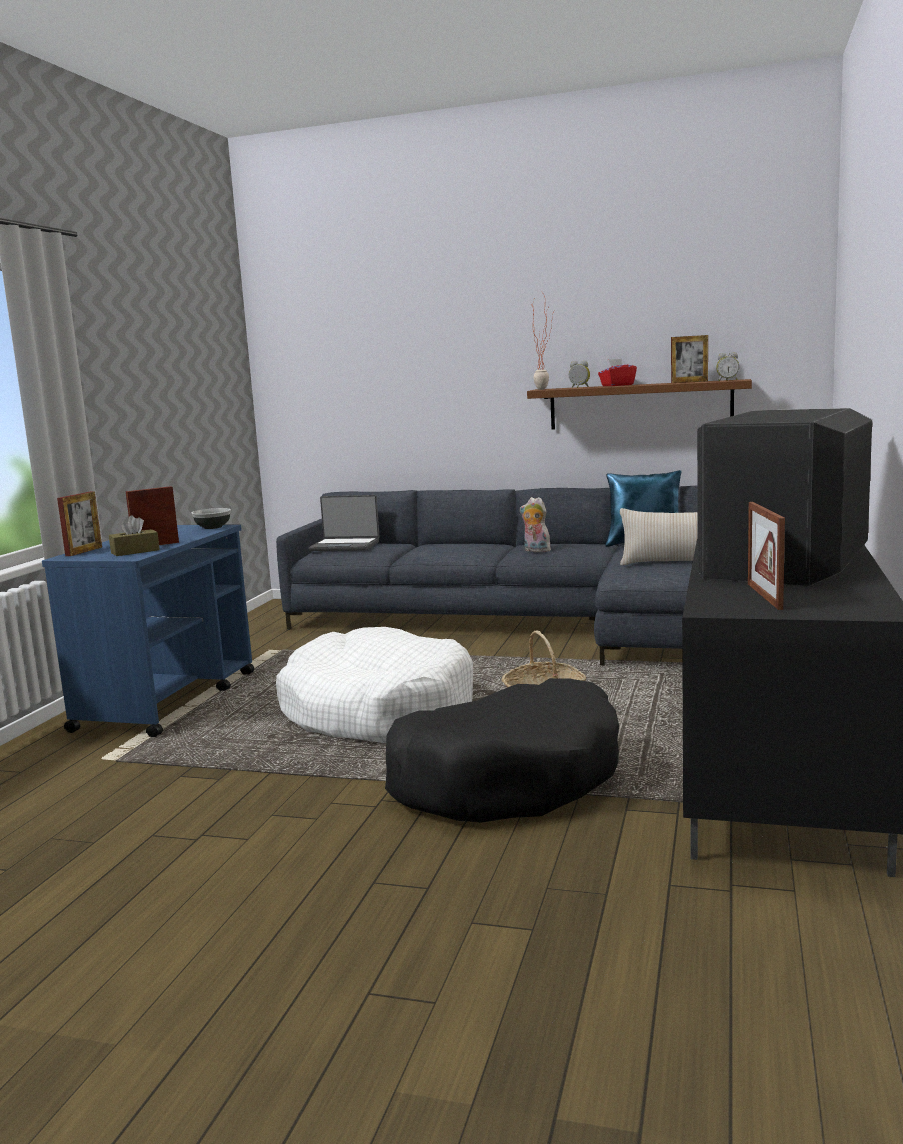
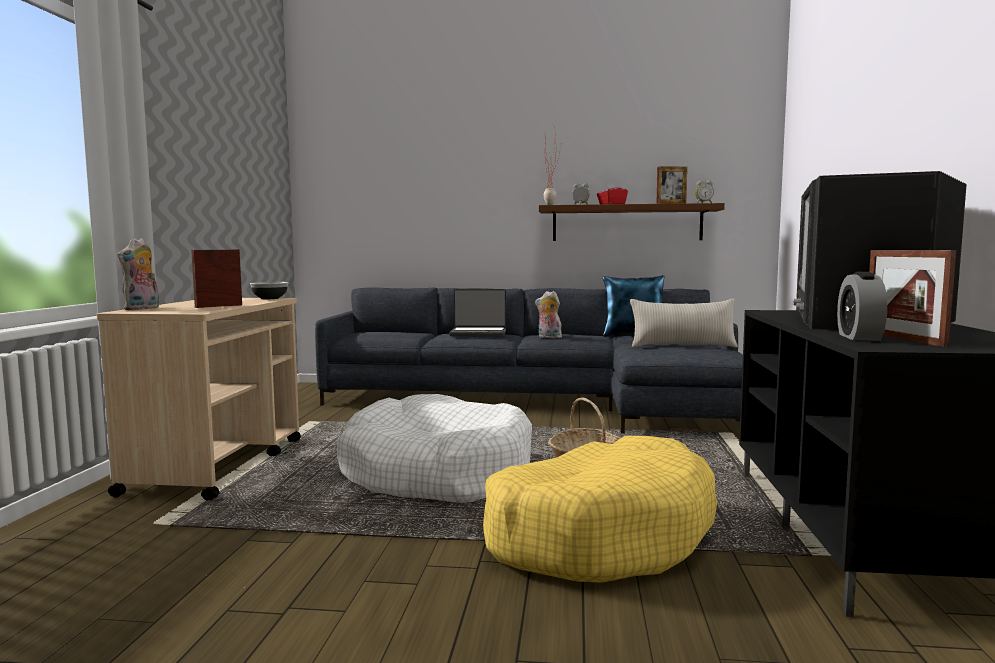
camera: 10 degrees left, 5 degrees down
blue cart [42,524,255,737] -> beige cart [96,298,301,500]
picture frame [57,492,102,556] -> plush toy [118,238,159,310]
brown tissue box [109,515,160,556] -> none
laptop [308,495,380,551] -> laptop moved to [449,289,506,336]
black dog bed [385,678,619,823] -> yellow dog bed [483,436,717,583]
none -> alarm clock [837,272,887,341]

